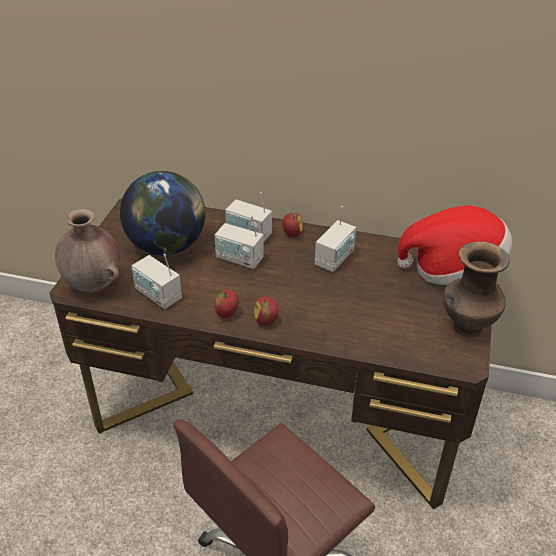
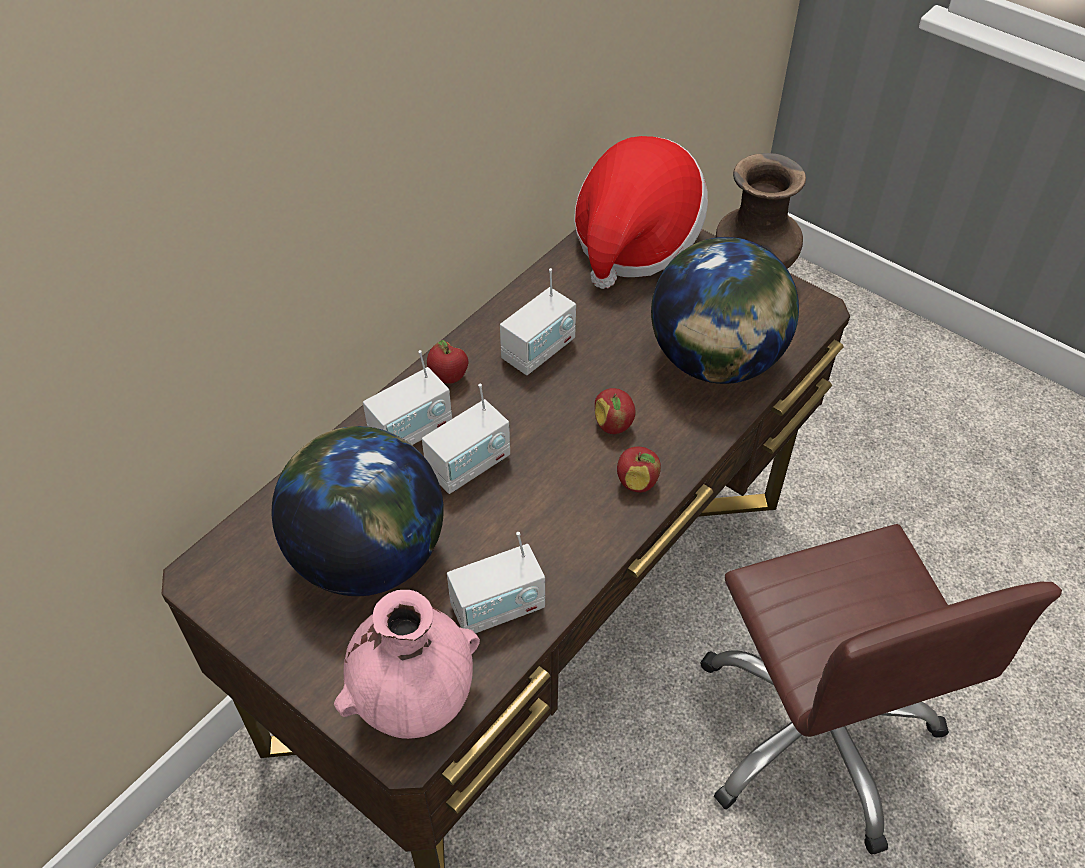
camera: 65 degrees left, 10 degrees up
brown vase [55,209,120,292] -> pink vase [334,590,480,739]
apple [214,290,239,318] -> apple moved to [595,388,636,434]
radio [315,206,356,272] -> radio turned 75 degrees clockwise [500,268,576,375]
none -> globe [651,237,799,384]

